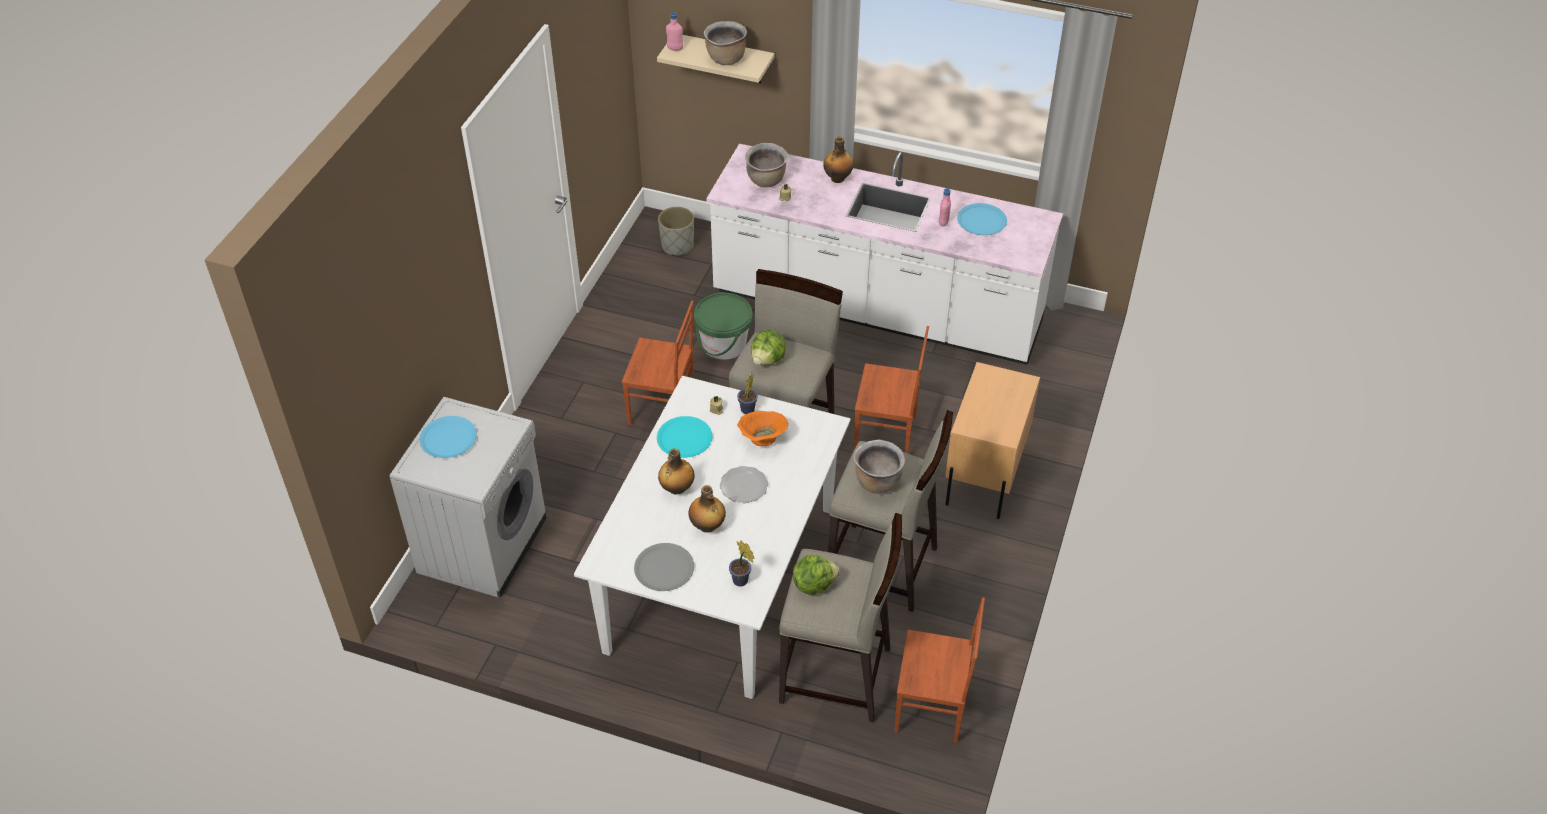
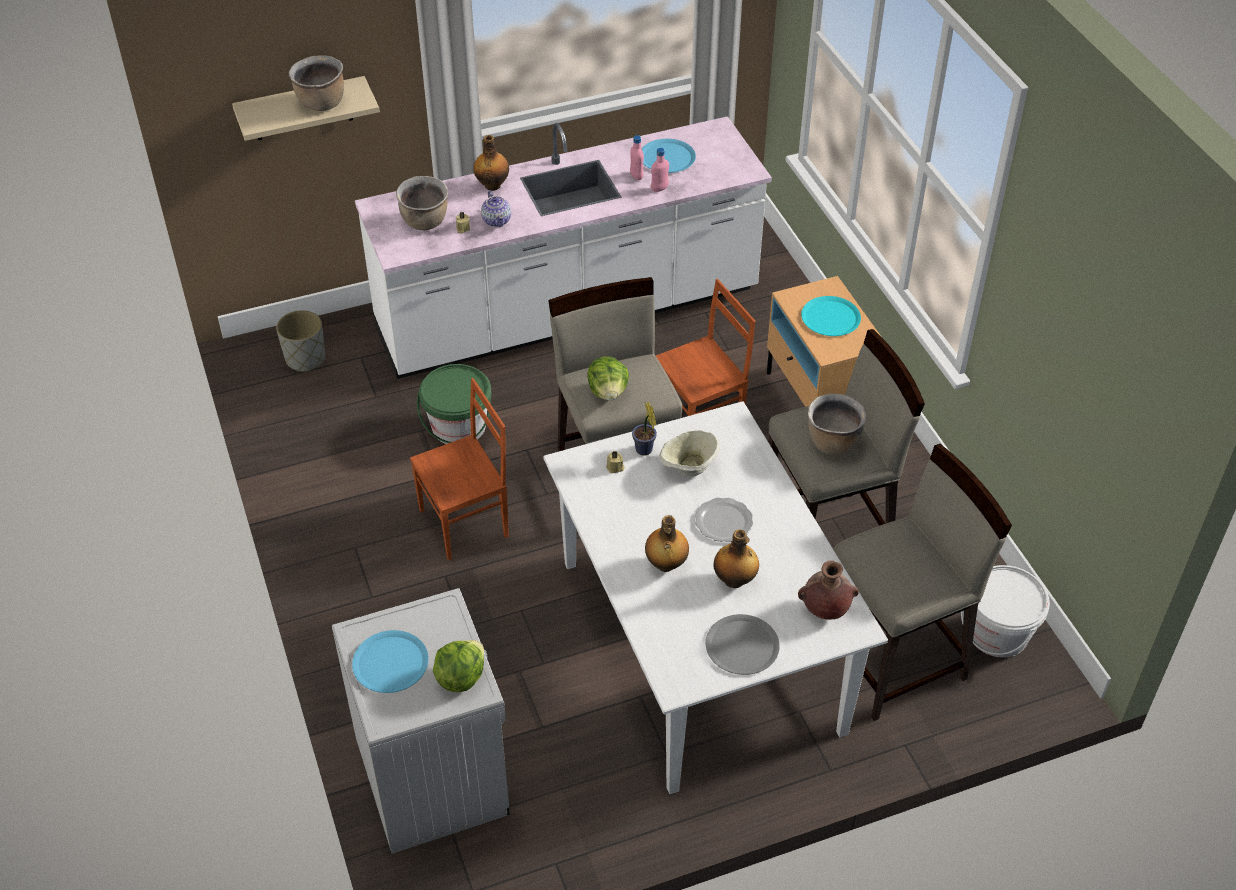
camera: 40 degrees left, 0 degrees up
turquoise plate [657,416,713,458] -> turquoise plate moved to [801,296,861,336]
pink bottle [666,12,683,51] -> pink bottle moved to [651,148,669,192]
potted plant [729,540,755,586] -> brown vase [798,560,859,620]
orange bowl [737,411,789,446] -> beige bowl [659,430,720,477]
lettuce [793,555,840,595] -> lettuce moved to [433,640,484,692]
brown chair [895,597,985,743] -> white bucket [961,565,1050,658]
none -> teapot [481,191,511,227]

